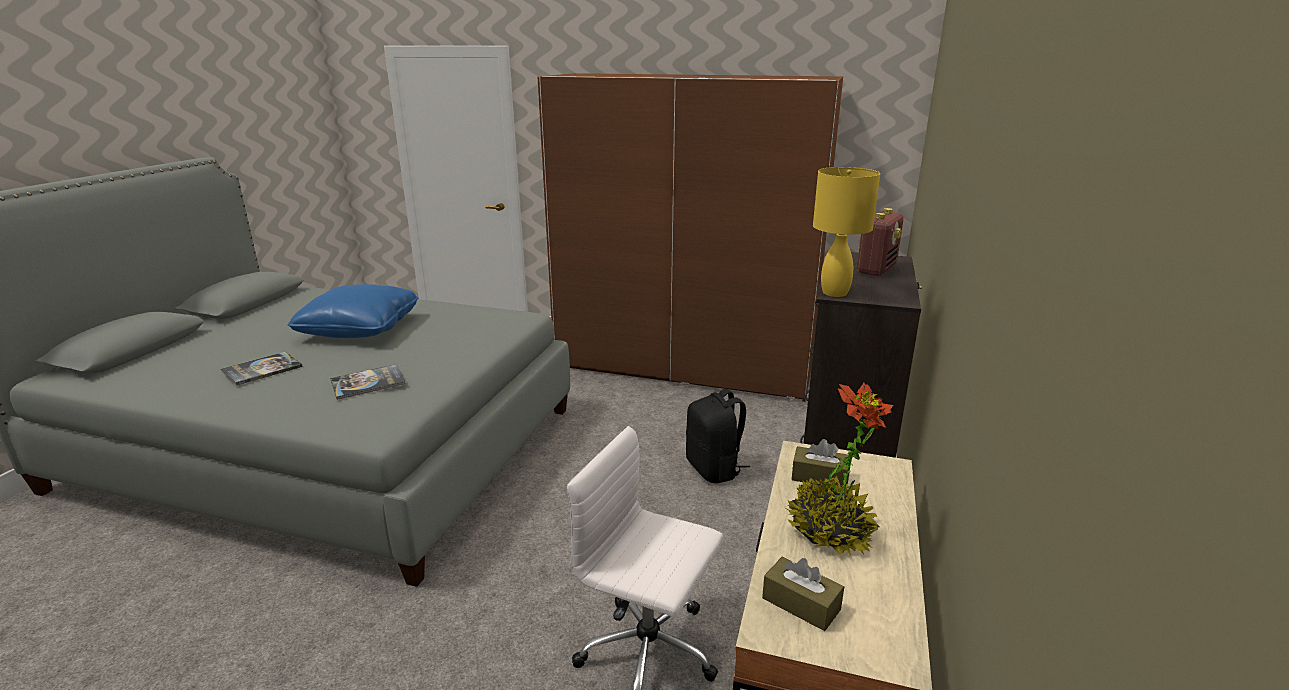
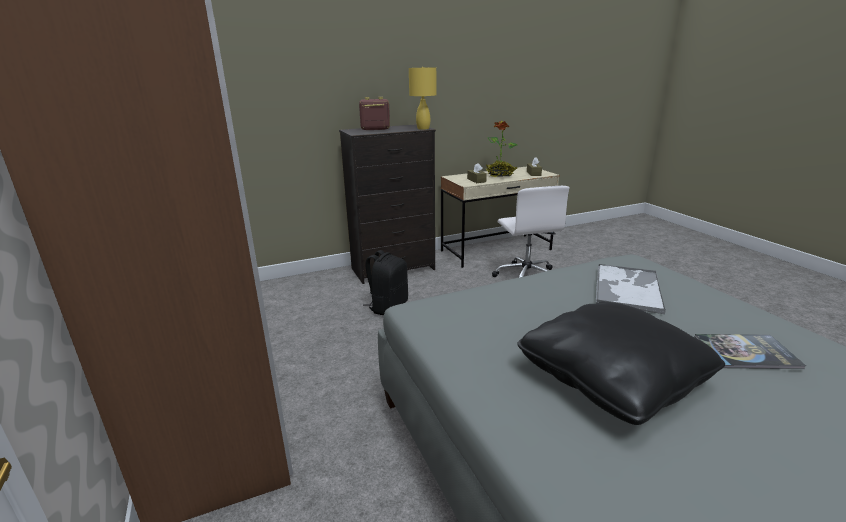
camera: 130 degrees left, 0 degrees up
blue pillow [287,284,418,338] -> black pillow [517,301,725,425]
book [330,364,406,400] -> tray [596,264,666,314]

